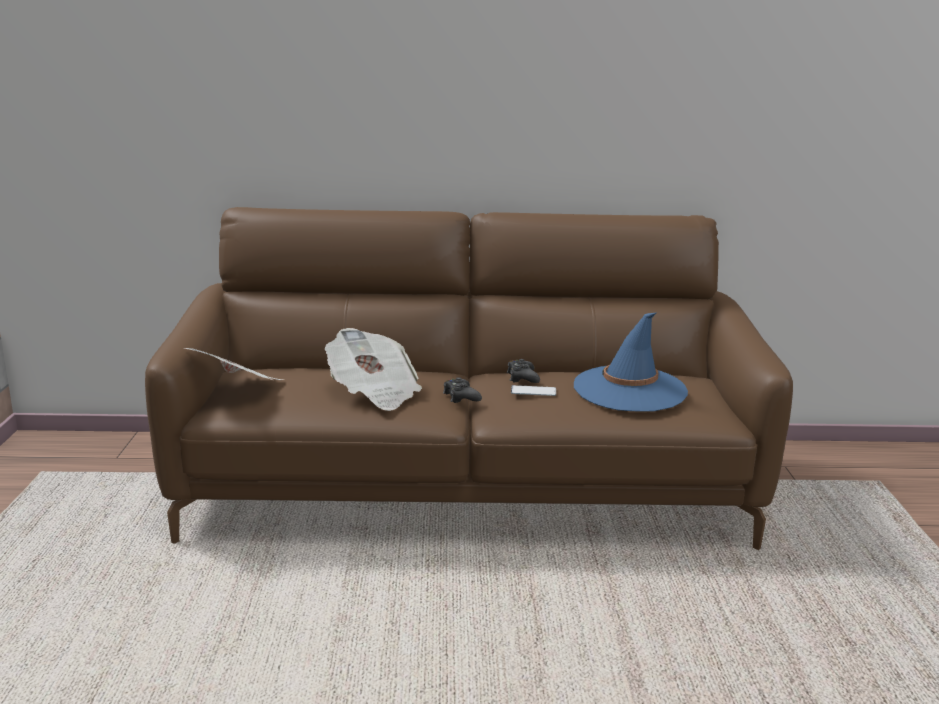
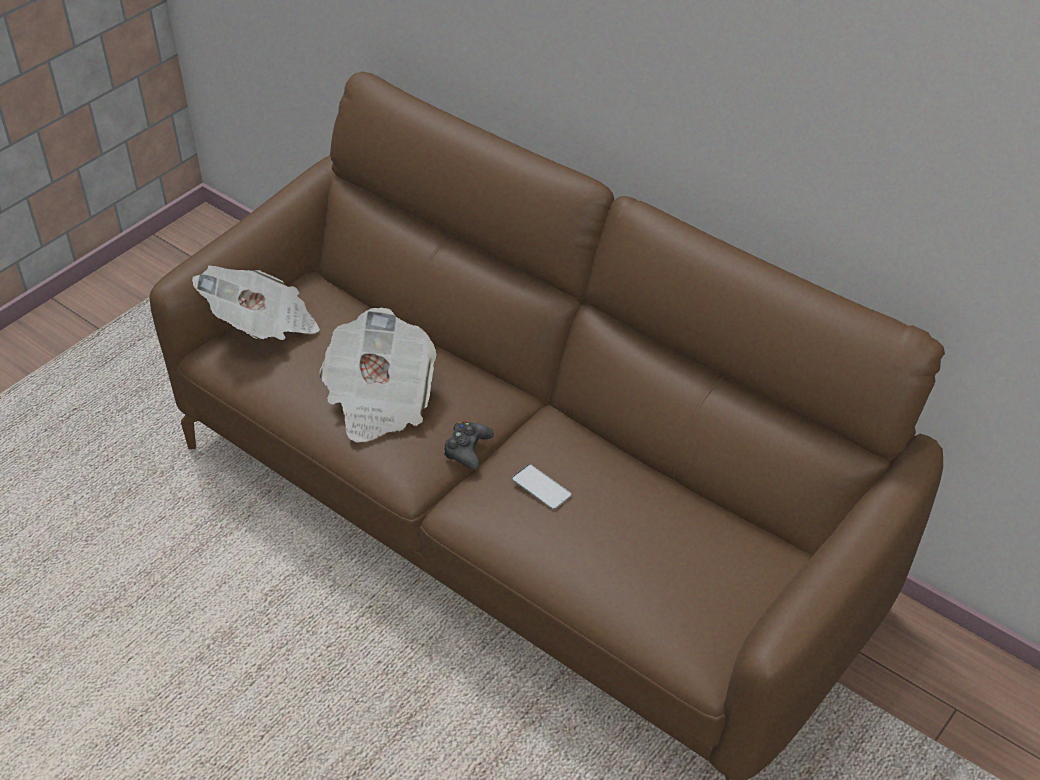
camera: 40 degrees right, 25 degrees up
black game controller [507,359,540,383] -> none
blue hat [574,312,688,412] -> none

